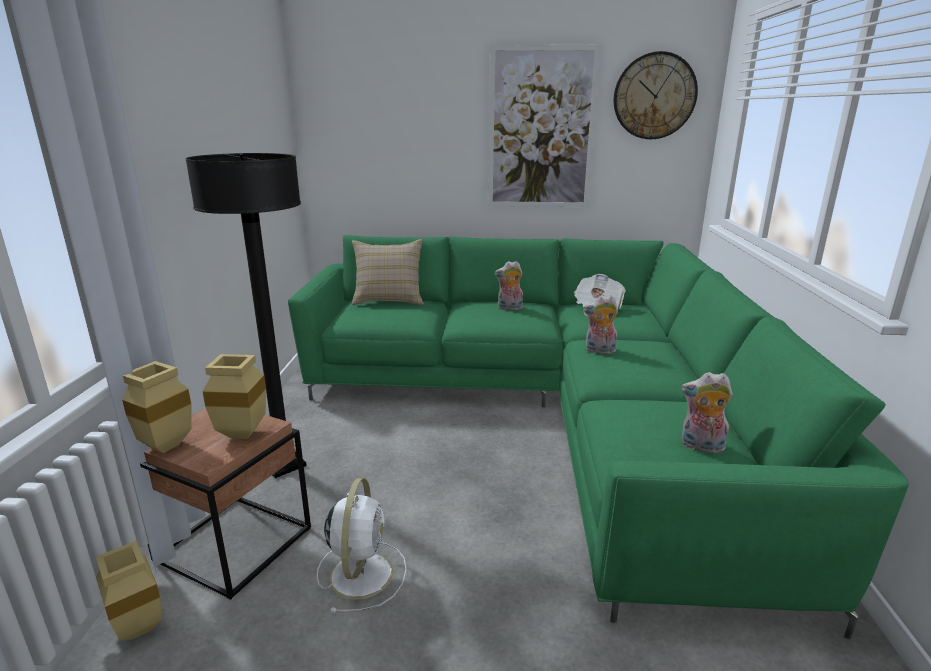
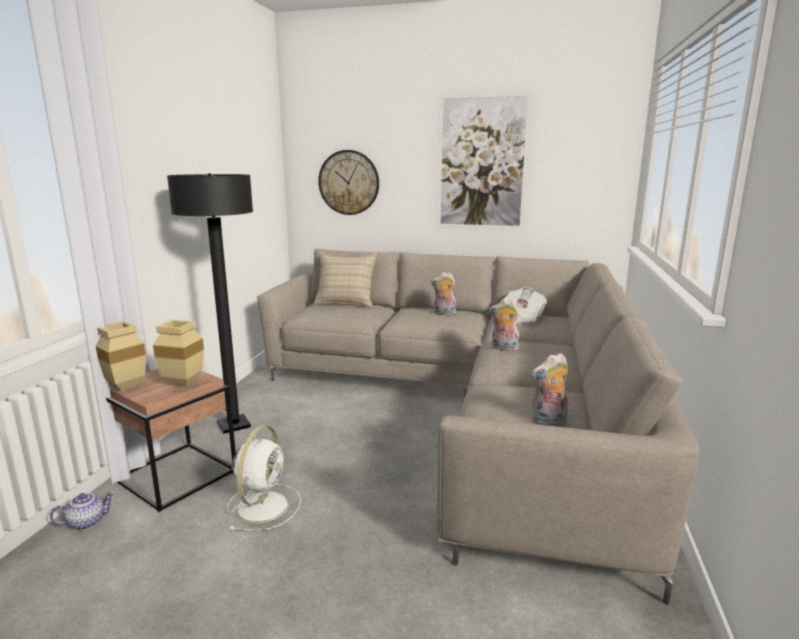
camera: 10 degrees right, 5 degrees down
beige vase [96,541,162,640] -> teapot [50,492,115,530]
green sofa [288,235,909,639] -> beige sofa [257,249,699,605]
wall clock [614,51,698,139] -> wall clock moved to [318,150,379,215]
plush toy [681,372,733,453] -> plush toy turned 45 degrees counterclockwise [531,353,568,426]

